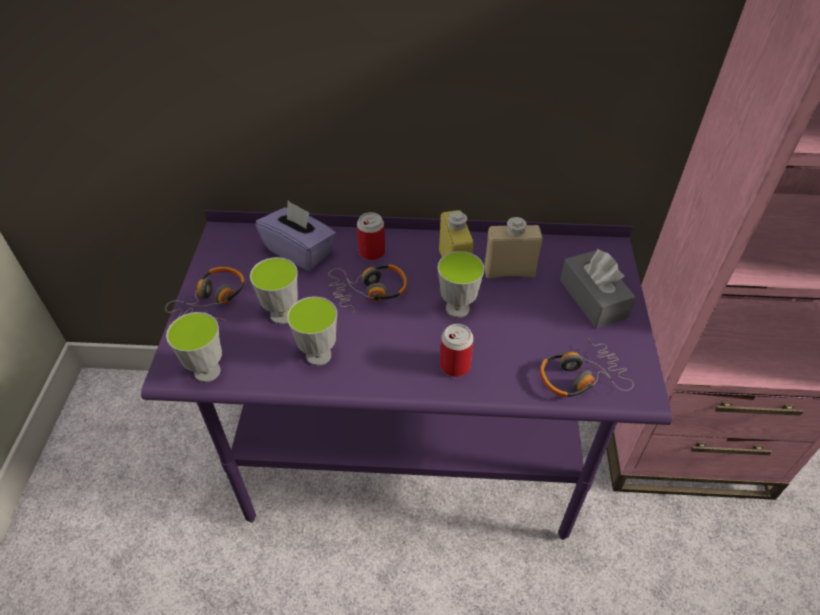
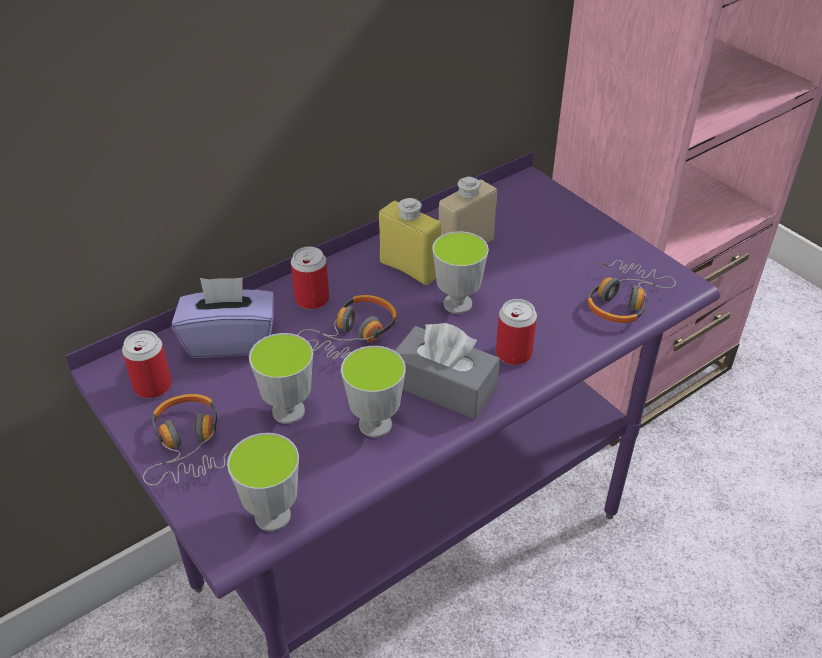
camera: 40 degrees left, 5 degrees down
grey tissue box [560,248,636,328] -> grey tissue box moved to [395,323,500,419]
none -> can [122,330,172,399]

